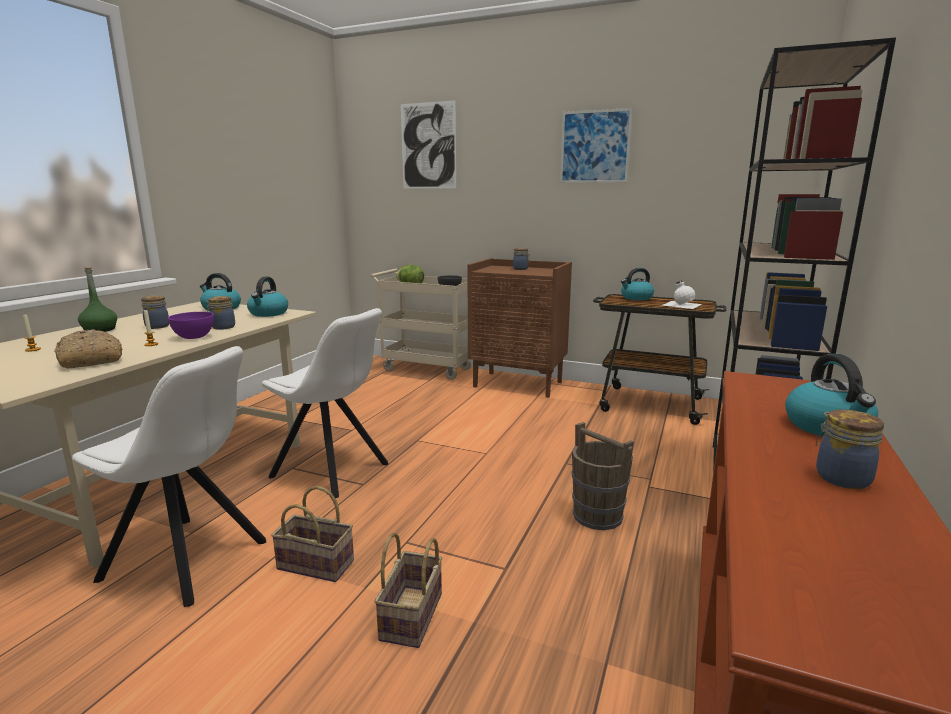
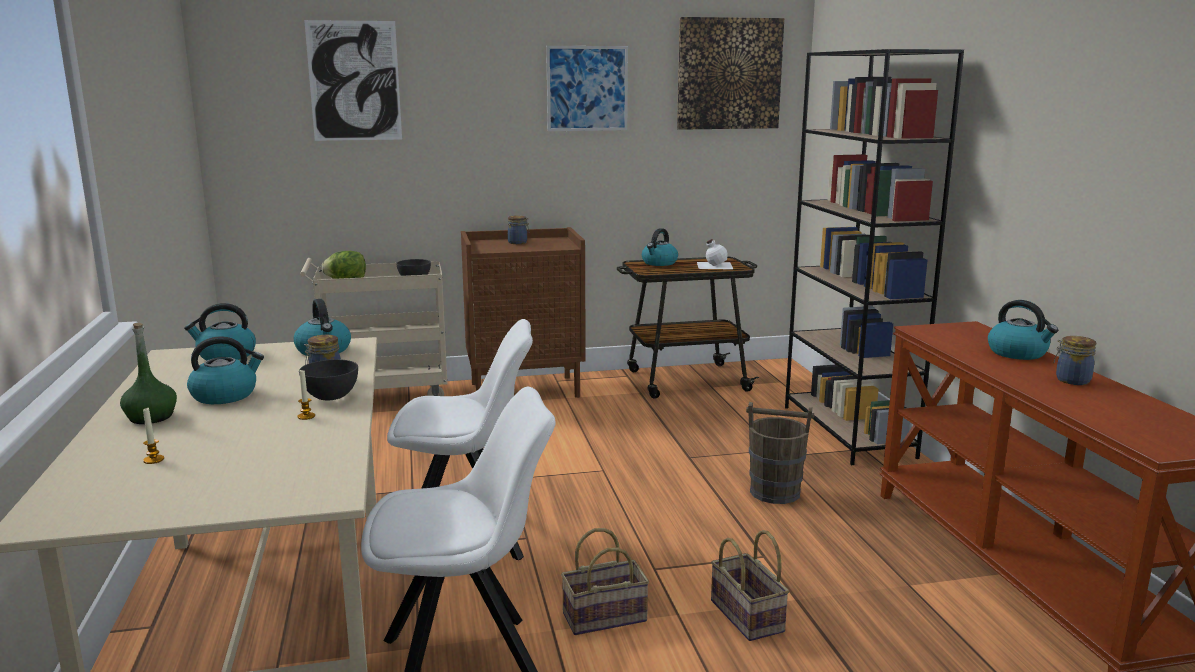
camera: 35 degrees left, 0 degrees up
bread [54,329,123,368] -> none
jar [141,296,169,329] -> kettle [187,336,264,404]
purple bowl [168,312,214,339] -> grey bowl [299,359,358,400]
none -> picture [677,17,784,130]

